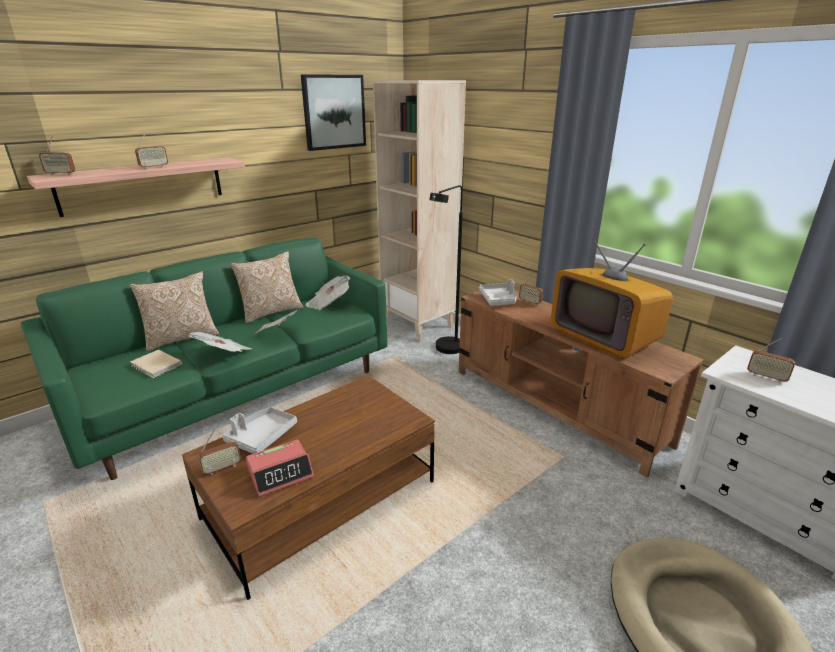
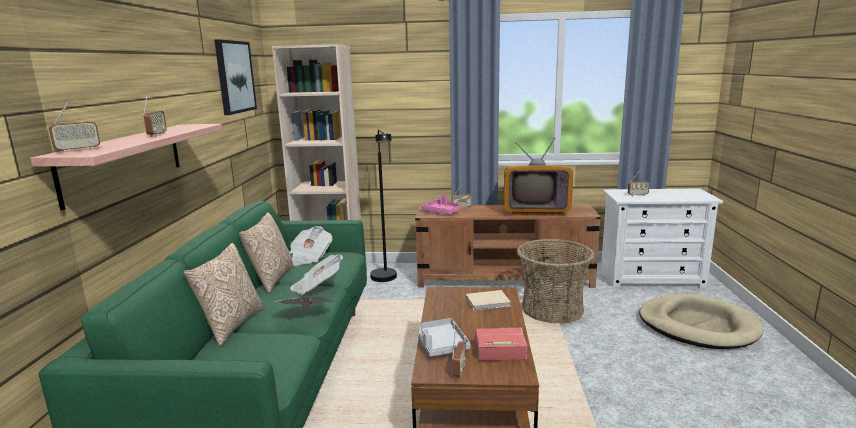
camera: 45 degrees left, 10 degrees down
beige book [130,350,182,378] -> beige book moved to [466,290,511,311]
alarm clock [246,440,314,497] -> alarm clock turned 105 degrees counterclockwise [475,327,528,361]
grey tray [479,279,517,305] -> pink tray [421,195,461,214]
none -> basket [517,239,595,324]

